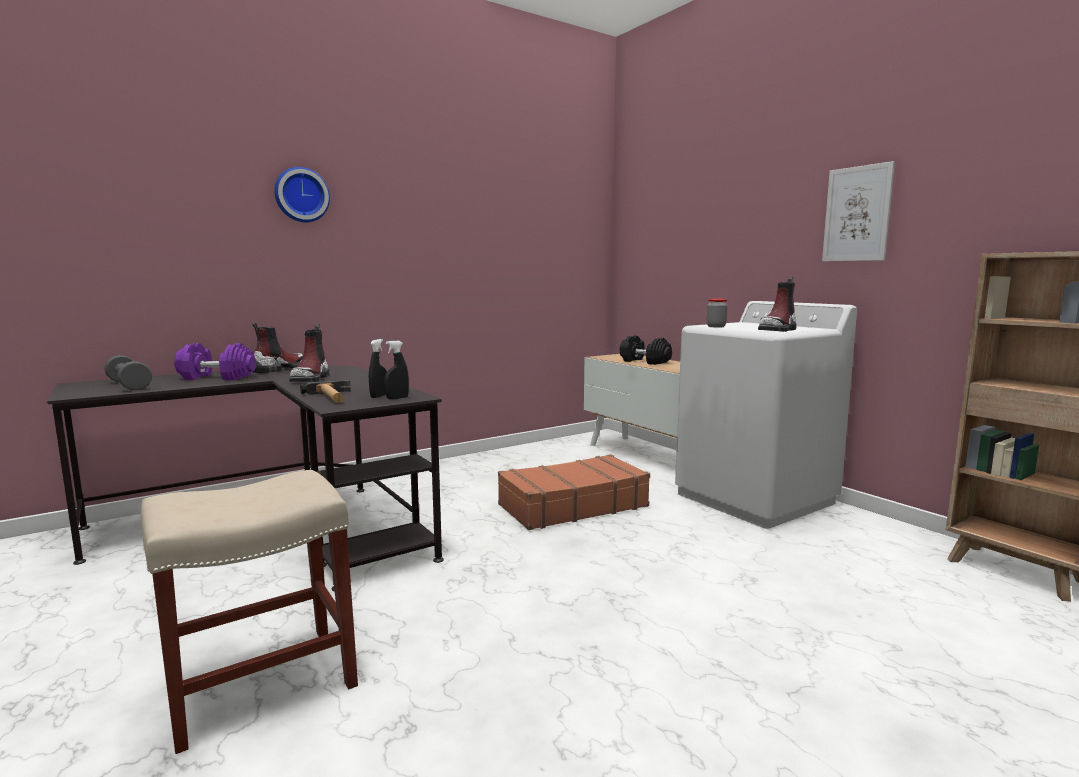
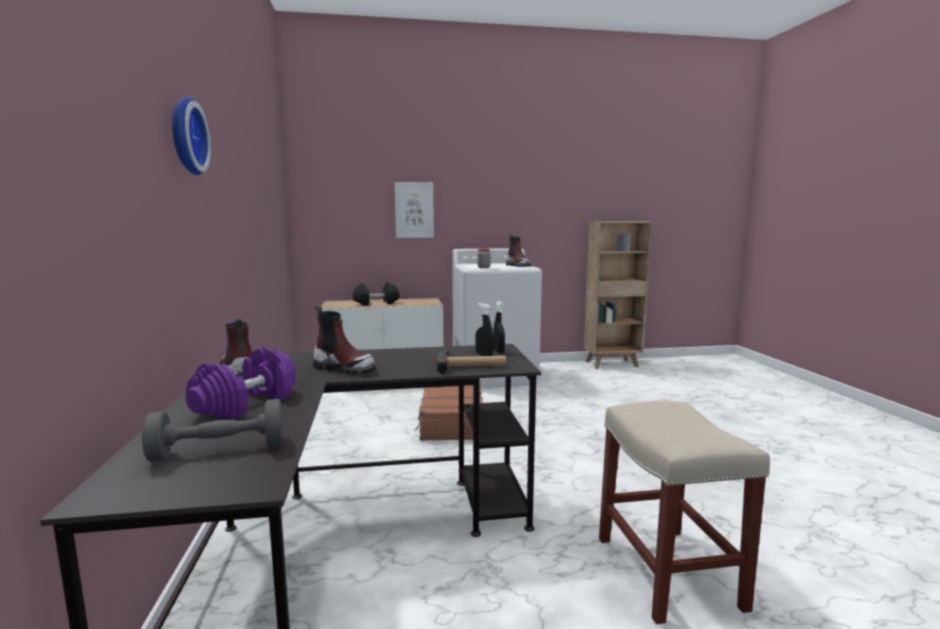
camera: 65 degrees left, 0 degrees up
picture [822,161,895,261] -> picture moved to [395,182,434,238]

